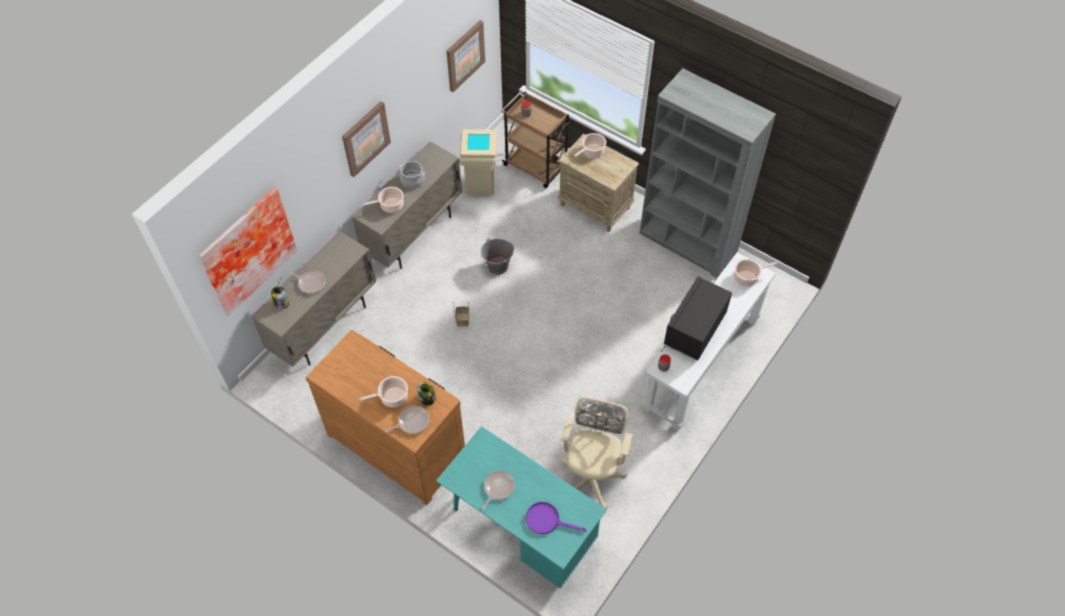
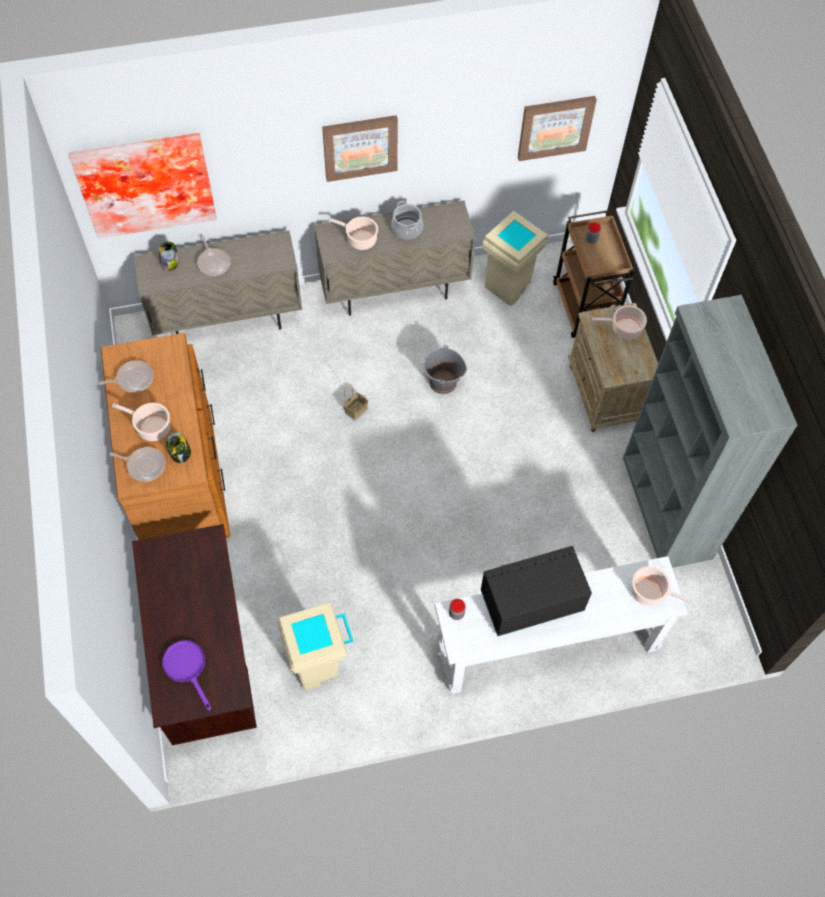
camera: 40 degrees right, 5 degrees up
turquoise desk [436,426,607,589] -> brown desk [132,524,257,745]
frying pan [482,471,515,510] -> frying pan moved to [97,360,154,393]
beige office chair [561,397,632,509] -> beige trash can [277,602,353,690]

